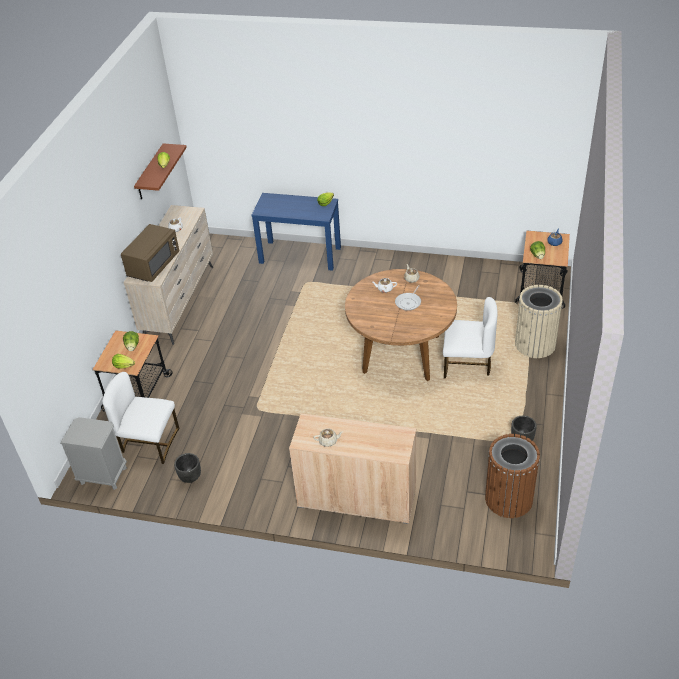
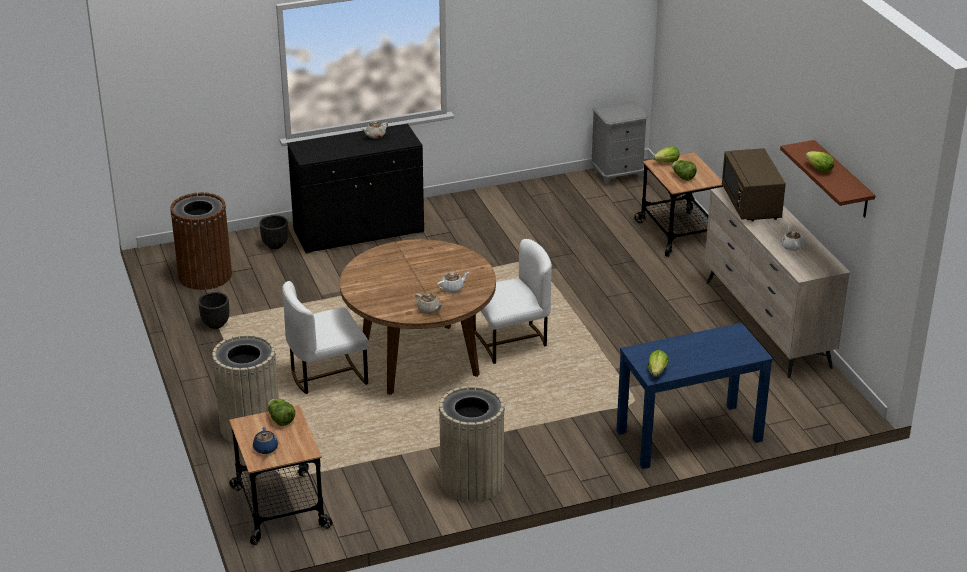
camera: 145 degrees right, 10 degrees down
white chair [102,372,179,464] -> white chair moved to [473,239,552,364]
black planter [174,453,201,483] -> black planter moved to [260,215,288,249]
beige cabinet [289,413,416,524] -> black cabinet [287,123,424,254]
frying pan [395,285,421,311] -> none
none -> beige trash can [439,386,505,502]

